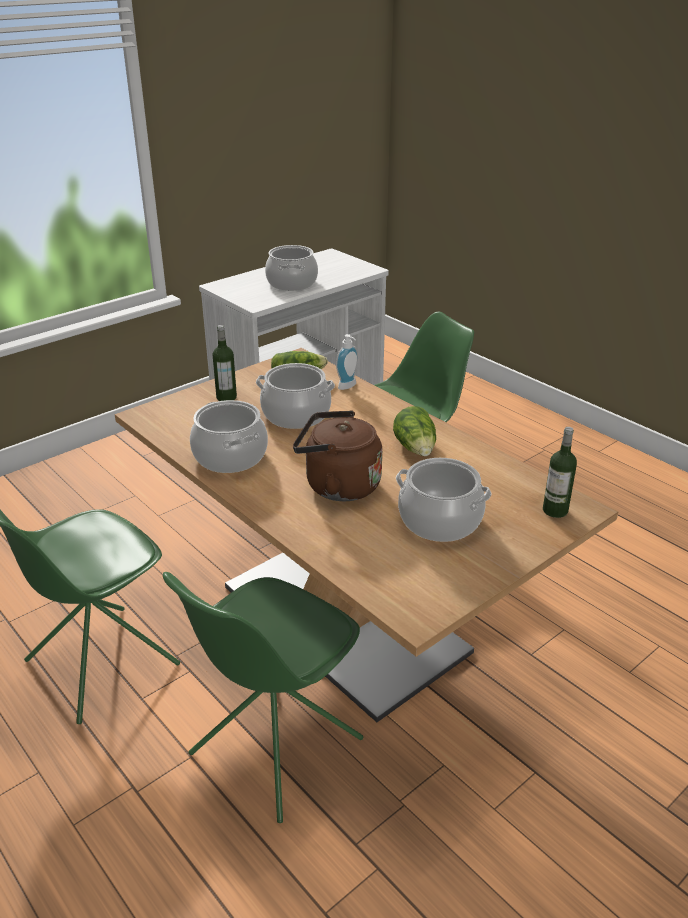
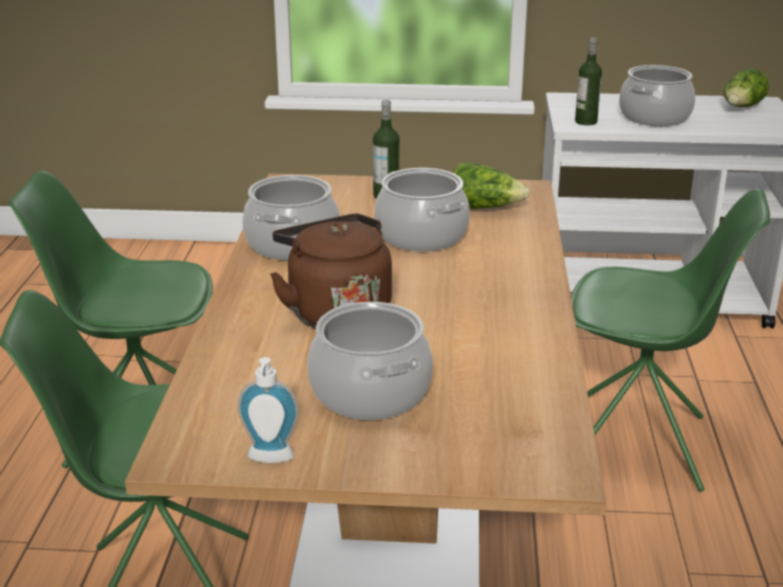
camera: 45 degrees right, 5 degrees down
soap dispenser [336,334,358,390] -> soap dispenser moved to [237,357,299,463]
lettuce [393,406,436,456] -> lettuce moved to [724,68,769,107]
bottle [543,427,577,518] -> bottle moved to [575,37,602,125]

